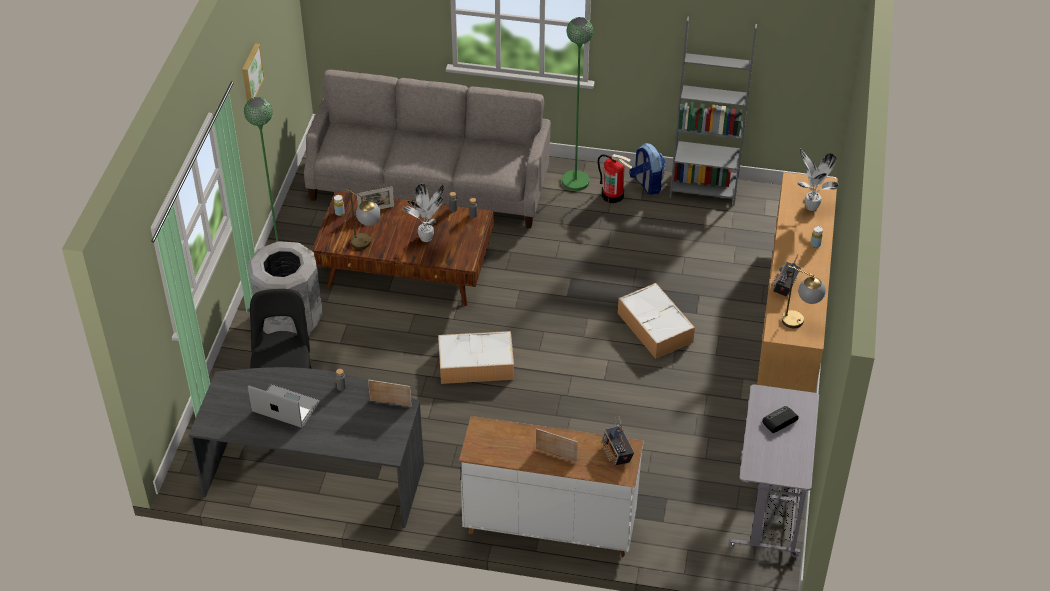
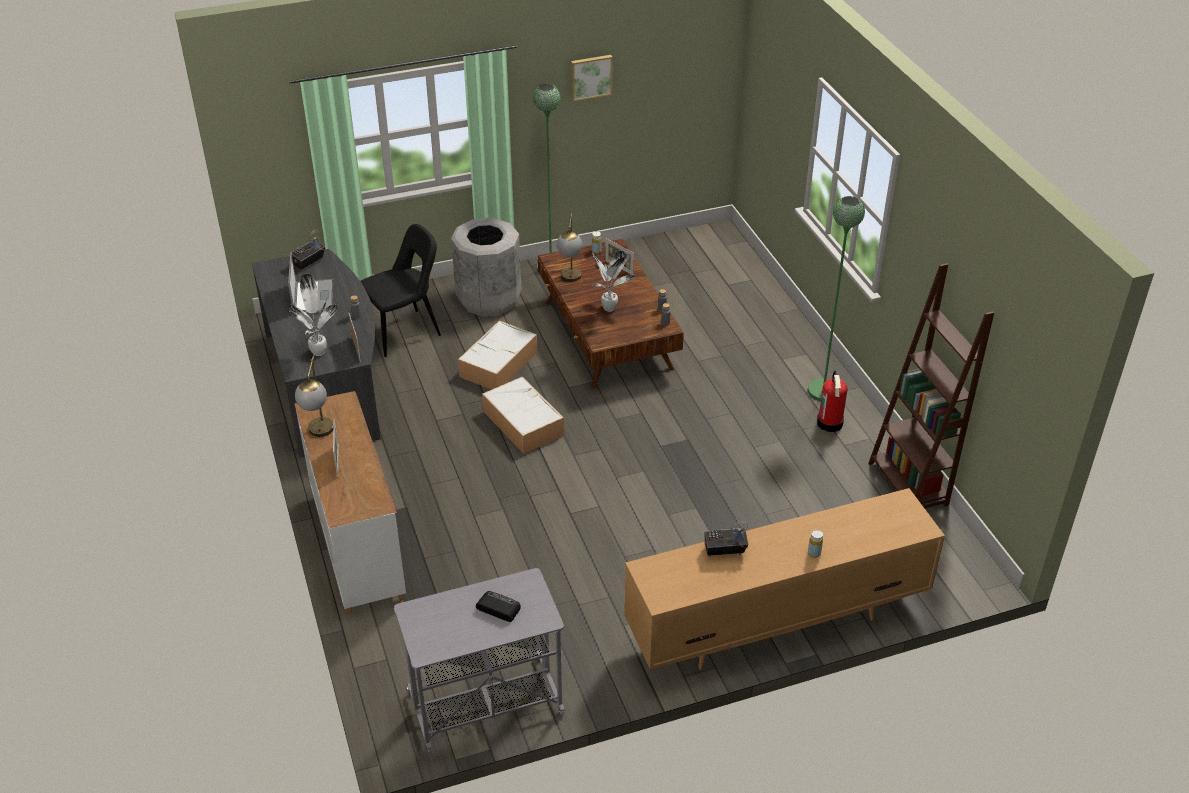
camera: 60 degrees right, 5 degrees down
grey sofa [304,69,551,229] -> none
radio [602,416,634,466] -> radio moved to [292,230,325,271]
storage box [618,283,695,359] -> storage box moved to [458,321,537,389]
backpack [629,143,665,195] -> none
grey bookcase [669,17,757,206] -> brown bookcase [868,263,994,508]
table lamp [782,265,826,328] -> table lamp moved to [295,356,334,437]
potted plant [797,148,838,211] -> potted plant moved to [289,274,338,356]

